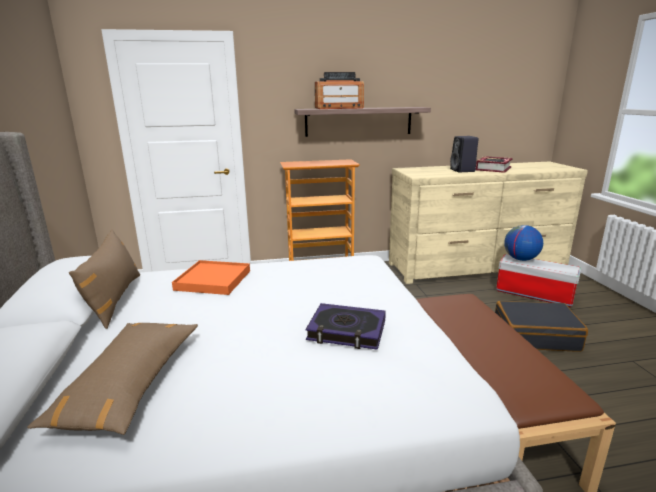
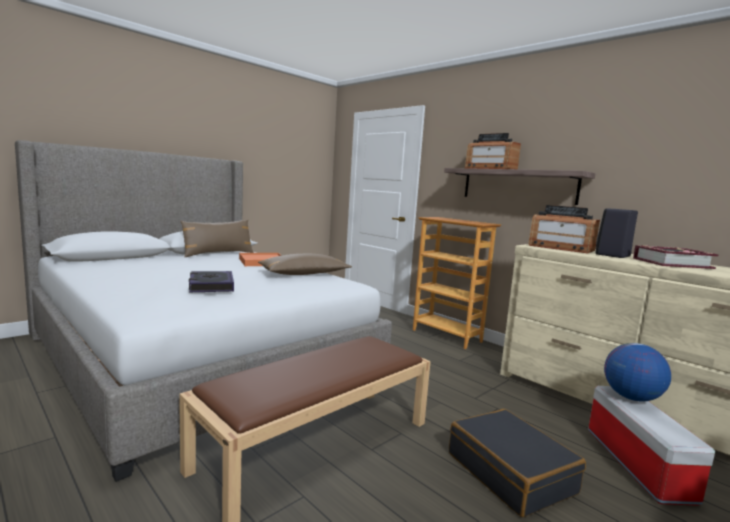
camera: 55 degrees right, 10 degrees down
brown pillow [27,323,198,435] -> brown pillow moved to [258,254,352,275]
none -> radio [528,205,600,254]

